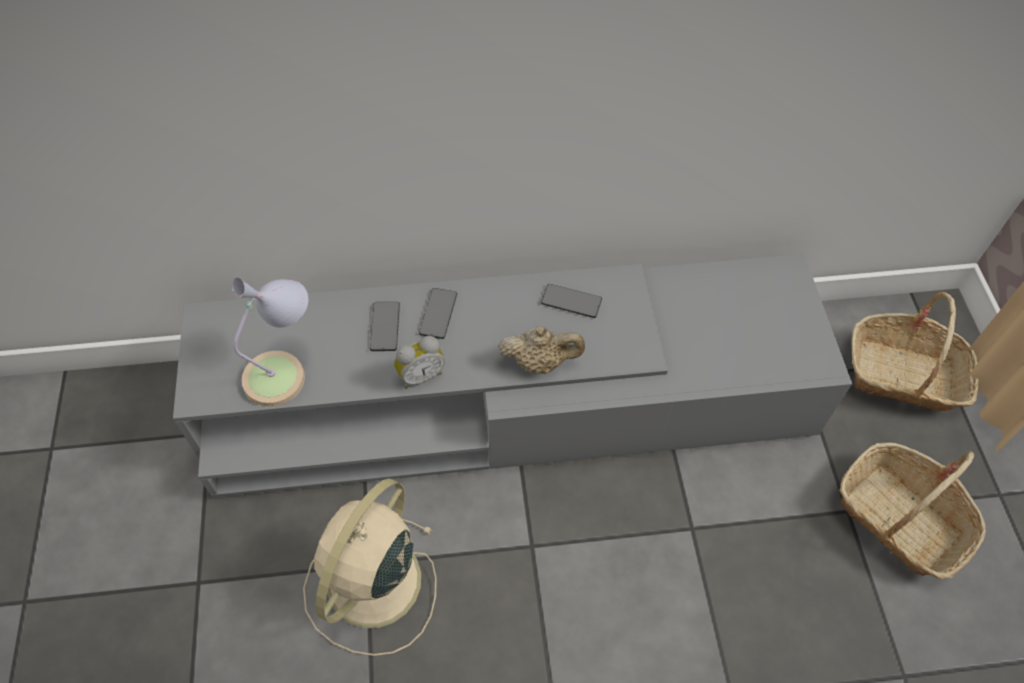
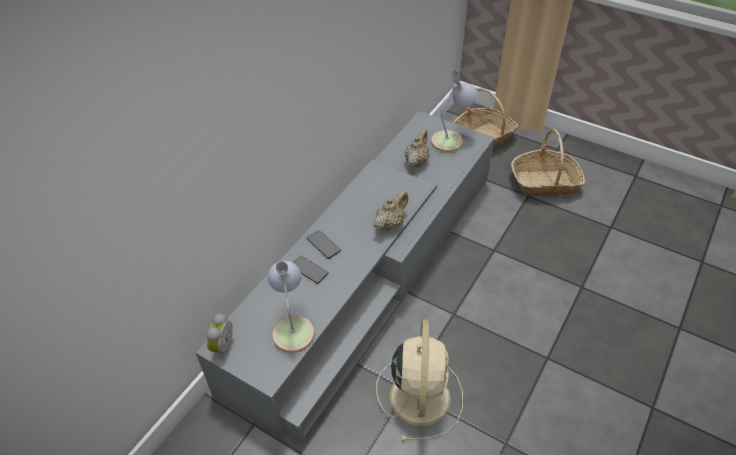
camera: 50 degrees left, 10 degrees down
beige fan [303,479,437,656] -> beige fan turned 150 degrees counterclockwise [376,319,463,441]
alarm clock [394,336,445,389] -> alarm clock moved to [207,313,233,359]
phone [541,284,602,318] -> none
none -> beige teapot [405,129,430,167]
none -> table lamp [431,70,479,153]

